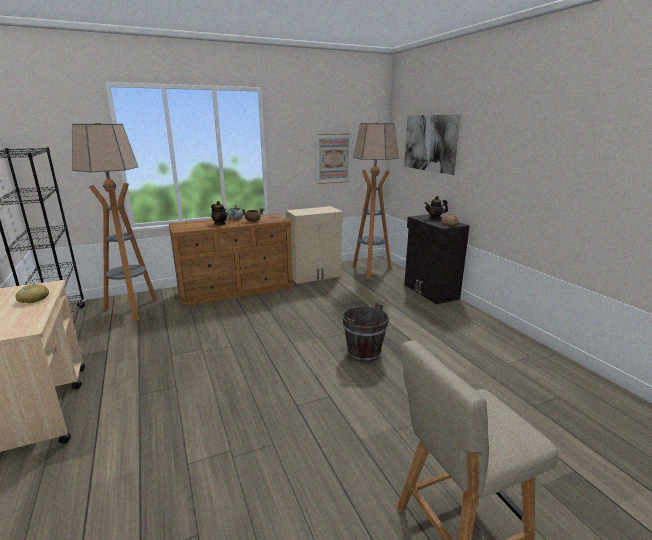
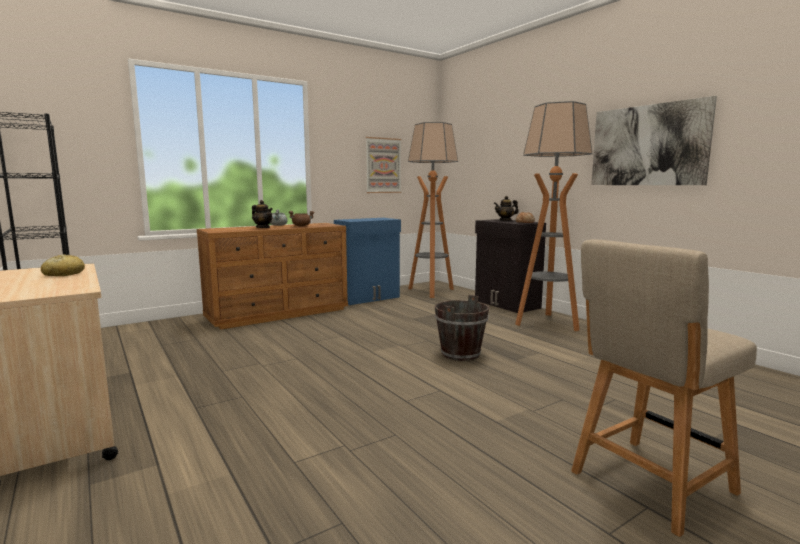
camera: 10 degrees left, 10 degrees down
floor lamp [72,123,157,321] -> floor lamp moved to [515,101,592,331]
beige cabinet [286,206,343,284] -> blue cabinet [334,218,401,305]
picture [404,114,461,175] -> picture moved to [591,96,717,185]

